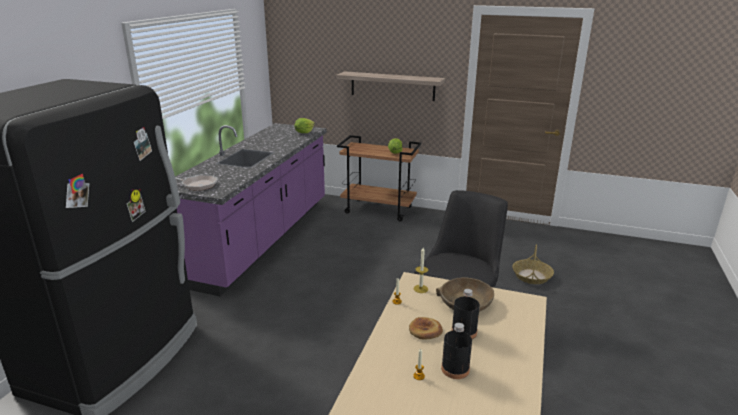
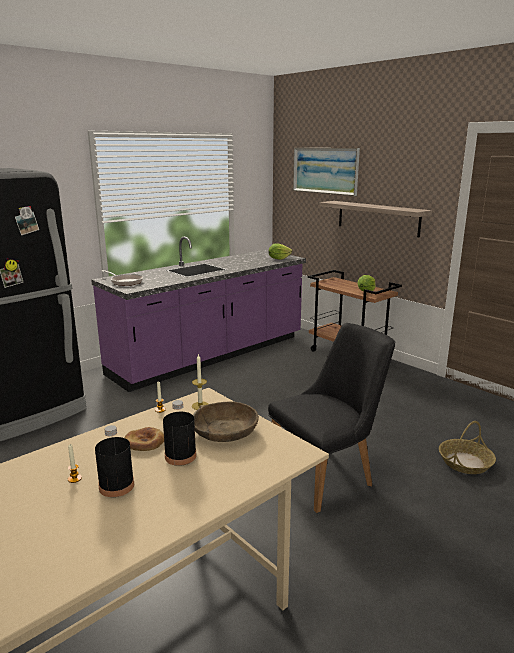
camera: 30 degrees right, 5 degrees down
none -> picture [293,148,360,196]

